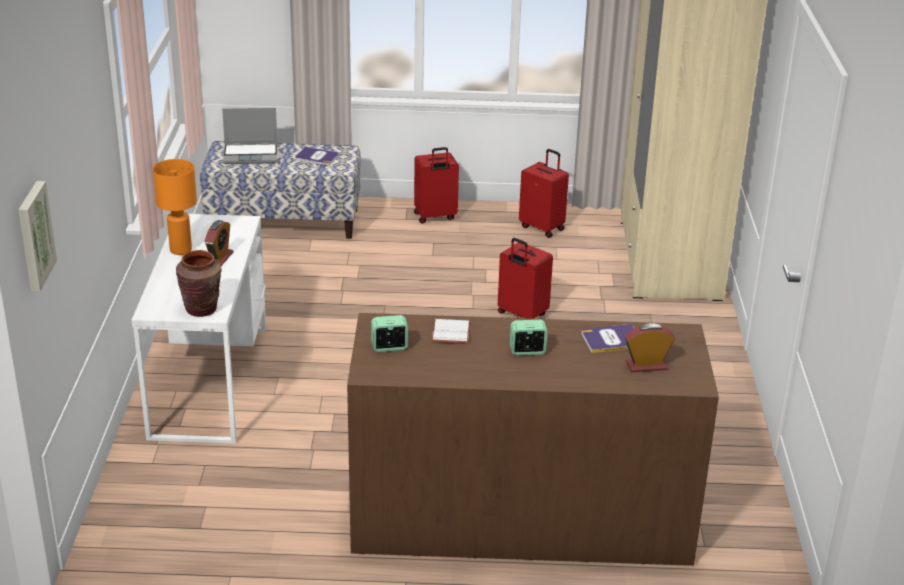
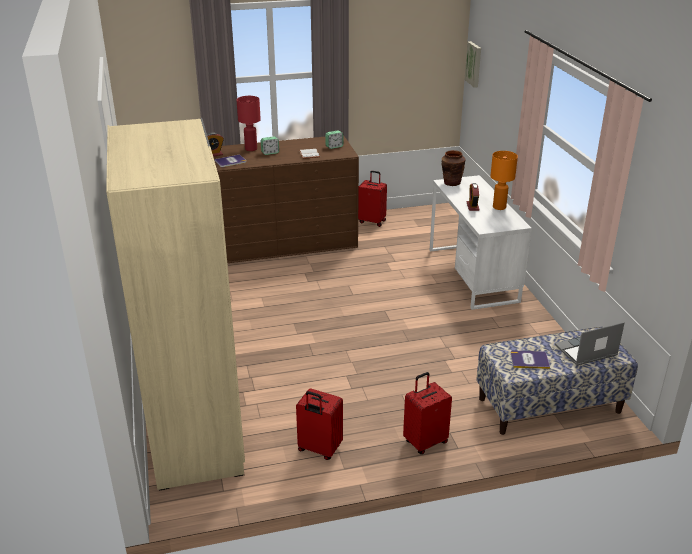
camera: 165 degrees right, 0 degrees up
red suitcase [498,238,553,319] -> red suitcase moved to [358,171,387,227]
none -> red table lamp [236,96,261,151]

